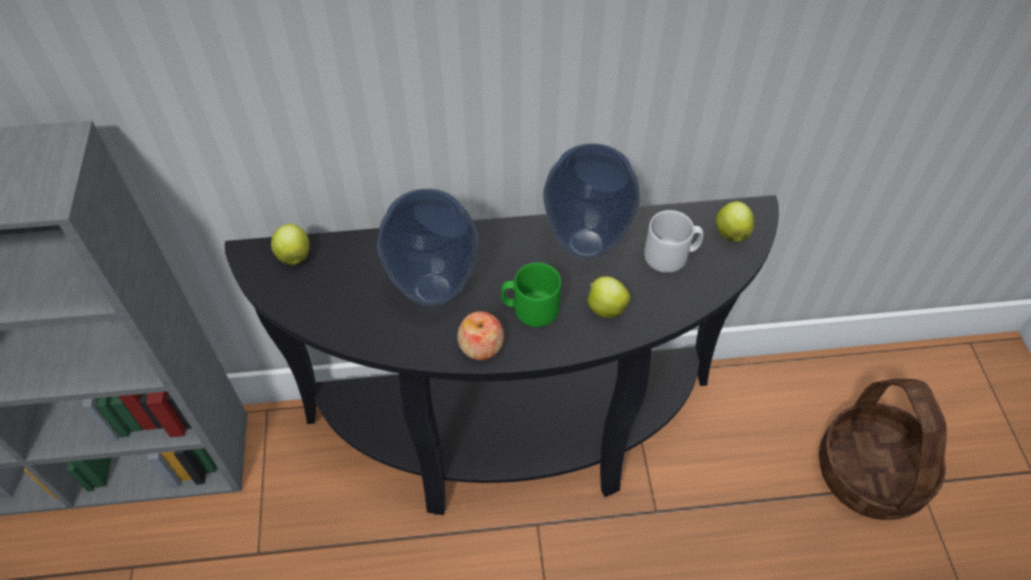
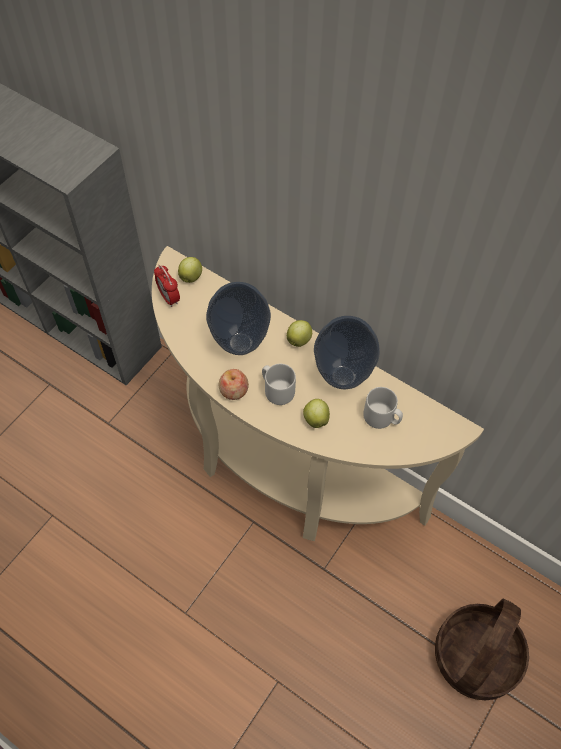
camera: 40 degrees right, 5 degrees up
black console table [225,195,779,515] -> beige console table [152,246,484,541]
green mug [501,263,561,327] -> grey mug [262,364,296,405]
apple [716,201,754,242] -> apple moved to [287,320,312,347]
none -> alarm clock [154,265,180,307]

